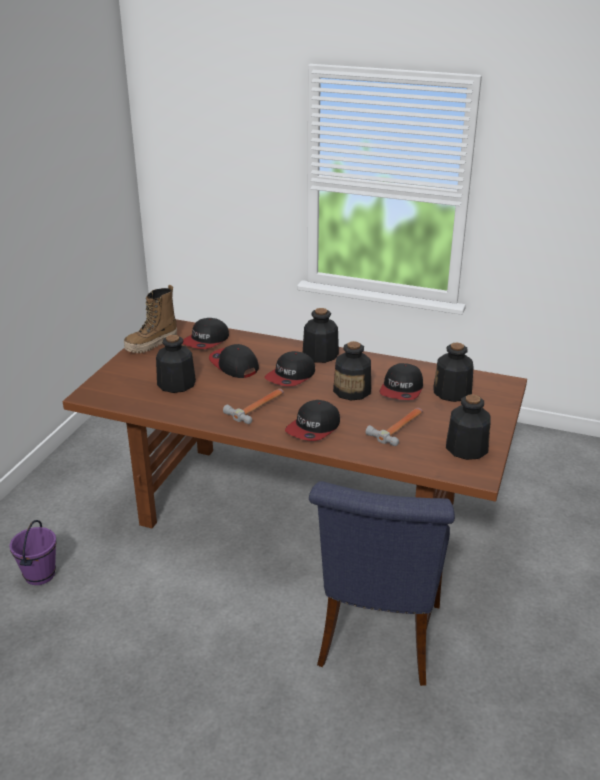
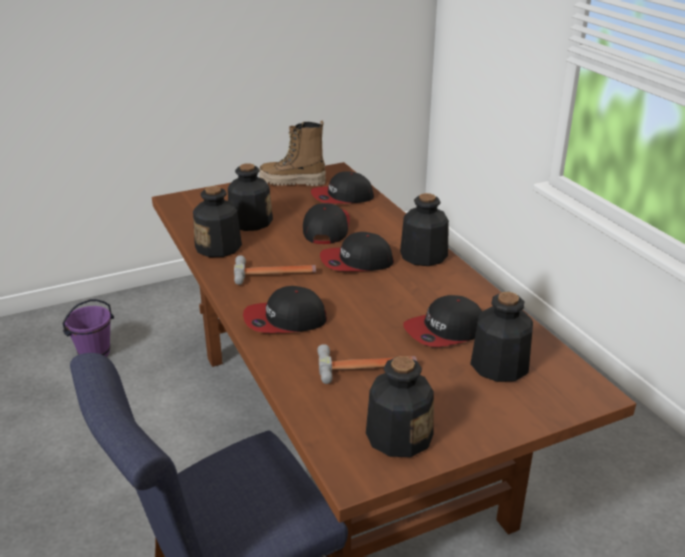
camera: 45 degrees right, 0 degrees up
bottle [333,341,371,400] -> bottle moved to [193,186,242,257]

